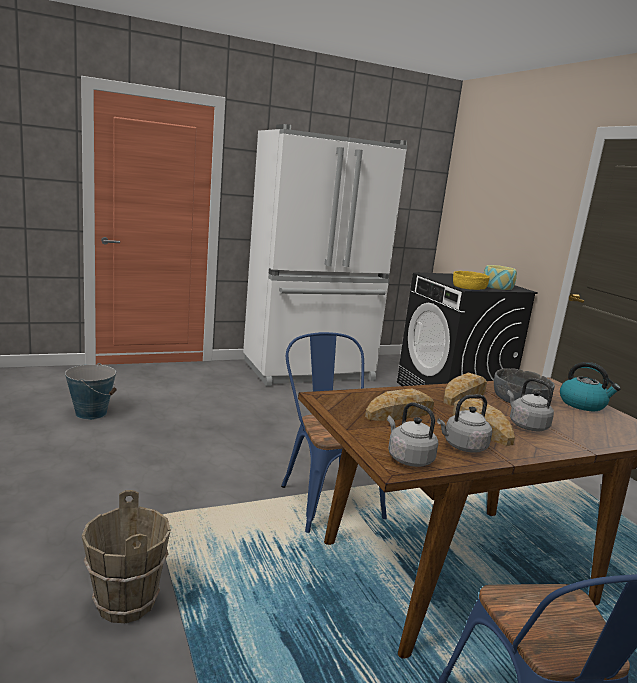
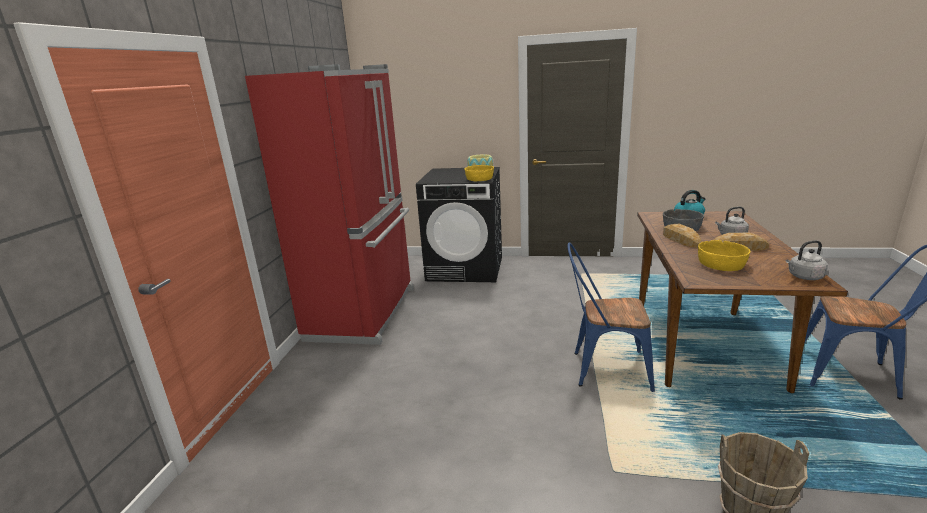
camera: 55 degrees left, 5 degrees up
bucket [65,363,117,420] -> none
white fridge [243,124,407,386] -> red fridge [245,64,414,345]
bread [365,388,434,421] -> yellow bowl [698,240,750,271]
grey kettle [437,394,492,453] -> none

